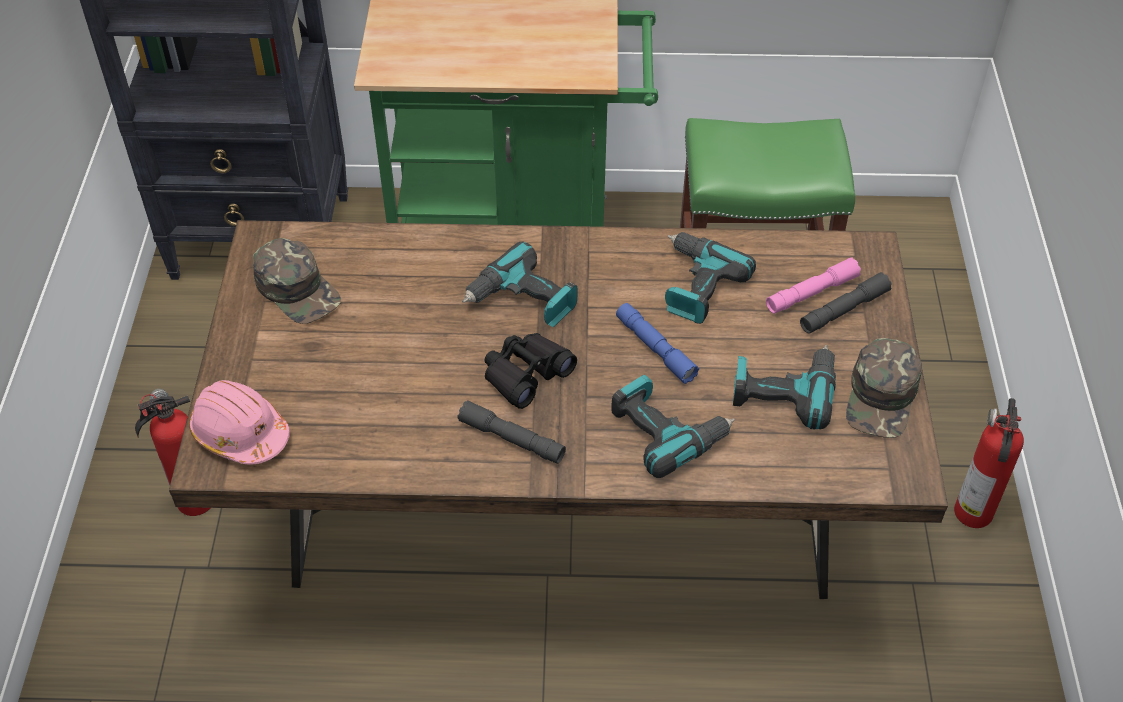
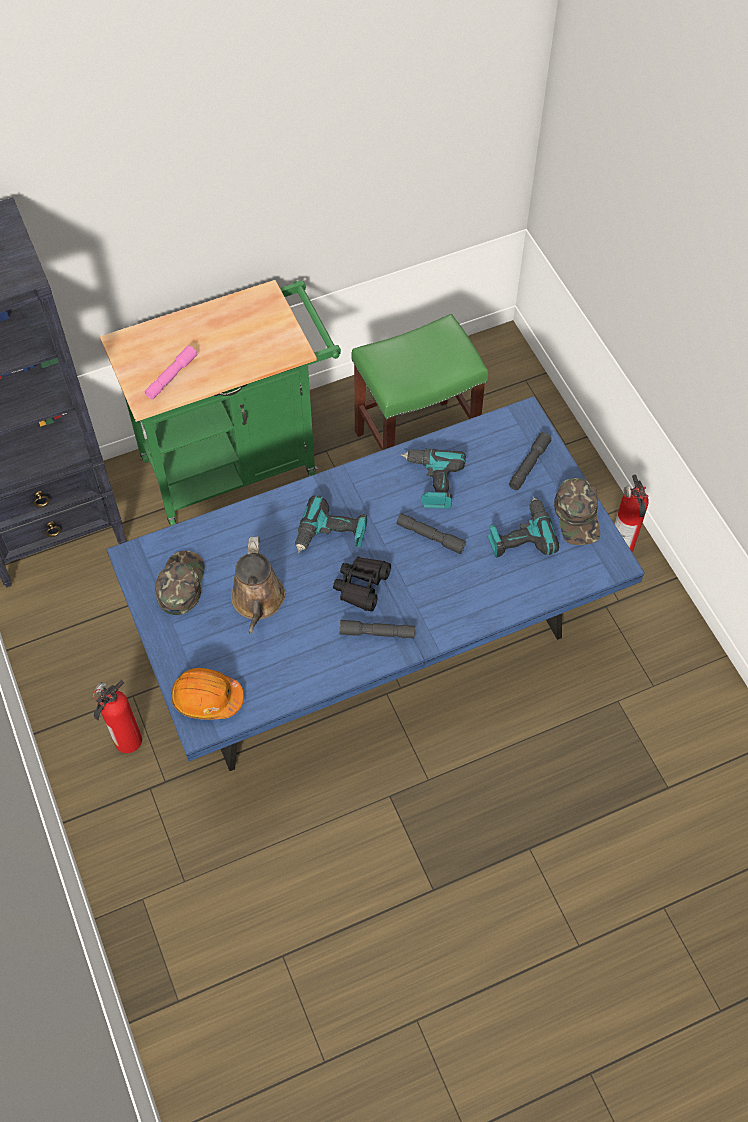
camera: 25 degrees left, 10 degrees up
brown dining table [169,220,948,599] -> blue dining table [106,396,645,771]
pink hard hat [189,380,290,464] -> orange hard hat [171,668,244,720]
green cap [253,238,341,324] -> green cap turned 105 degrees counterclockwise [155,551,205,615]
power drill [611,375,735,478] -> none
blue flashlight [616,303,699,384] -> grey flashlight [396,513,466,554]
pink flashlight [766,257,861,314] -> pink flashlight moved to [145,345,198,400]
none -> brown watering can [231,536,285,634]

